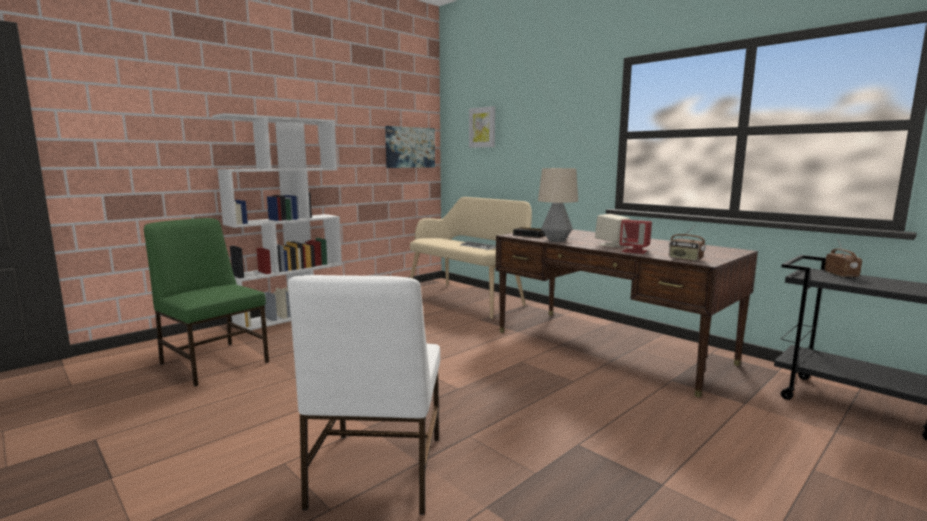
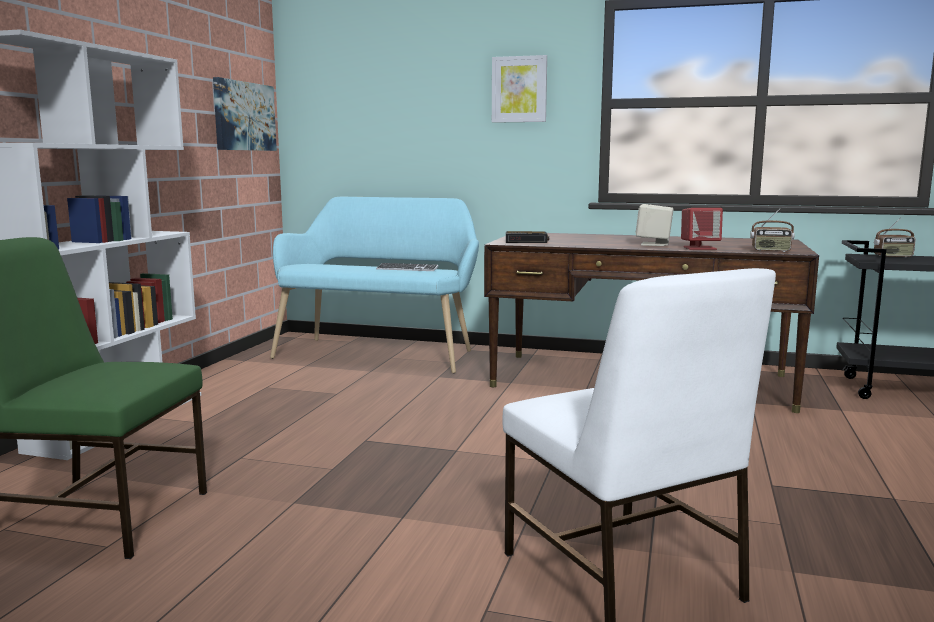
camera: 30 degrees left, 0 degrees up
beige bench [410,197,532,319] -> turquoise bench [270,197,479,374]
picture [469,106,495,148] -> picture moved to [492,55,547,123]
table lamp [538,168,578,242] -> none
radio [825,240,862,278] -> radio turned 120 degrees clockwise [874,218,915,257]

